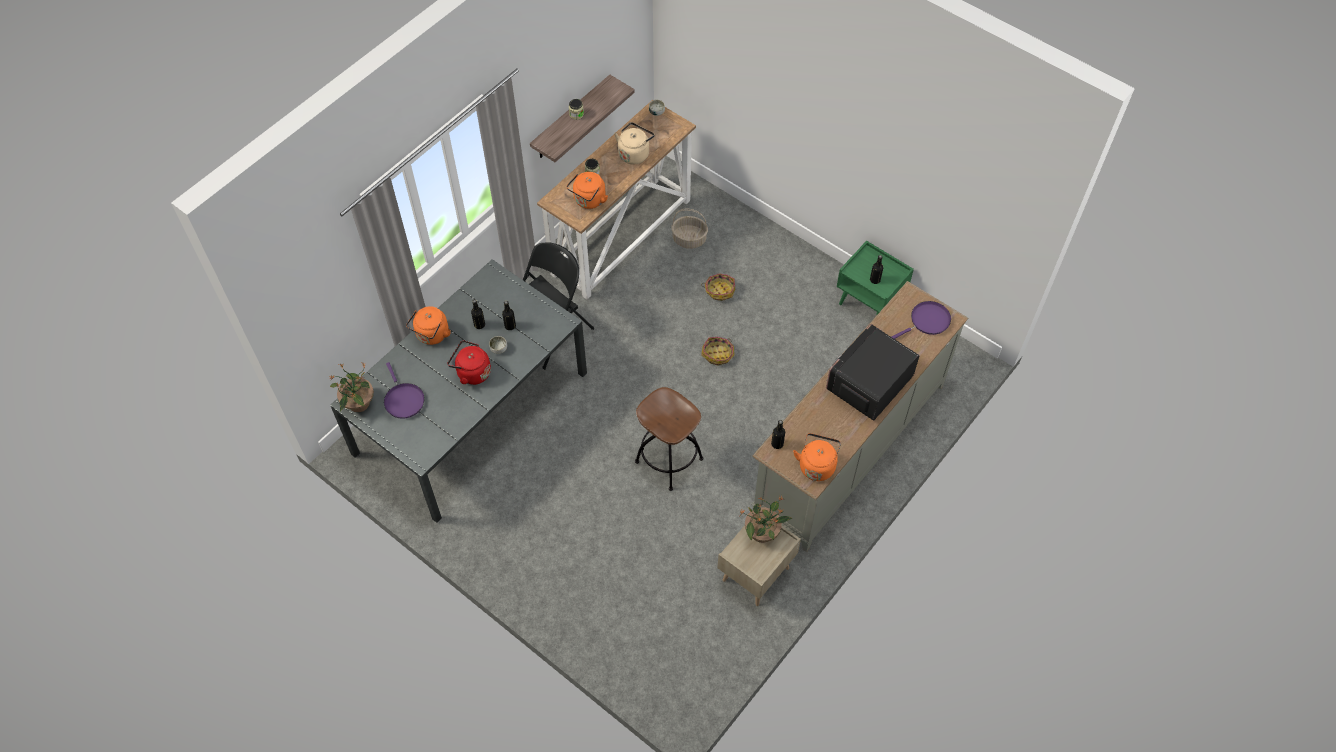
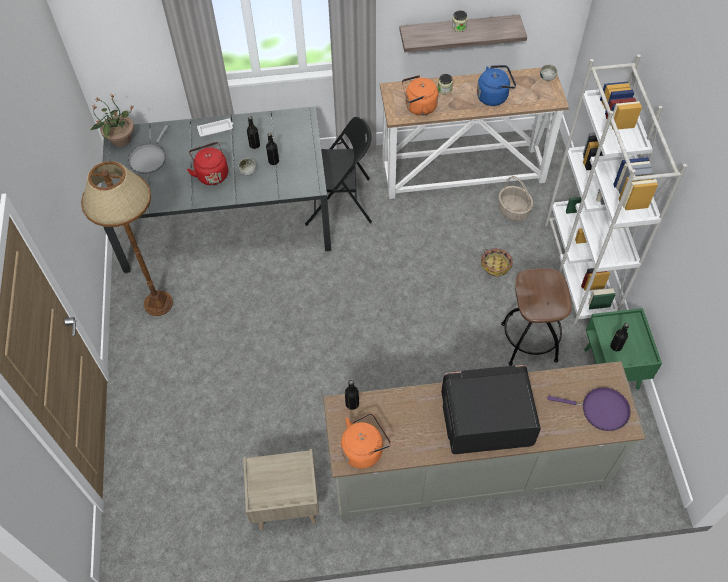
camera: 45 degrees right, 0 degrees up
purple frying pan [384,362,425,419] -> grey frying pan [128,125,168,174]
orange kettle [406,306,451,345] -> white tray [197,119,233,137]
beige kettle [614,122,655,165] -> blue kettle [477,65,516,106]
brown stool [635,387,703,491] -> brown stool moved to [501,268,572,366]
basket [701,337,734,366] -> none
potted plant [739,495,792,543] -> none
none -> brown floor lamp [81,161,173,316]
none -> white bookcase [545,54,687,325]

